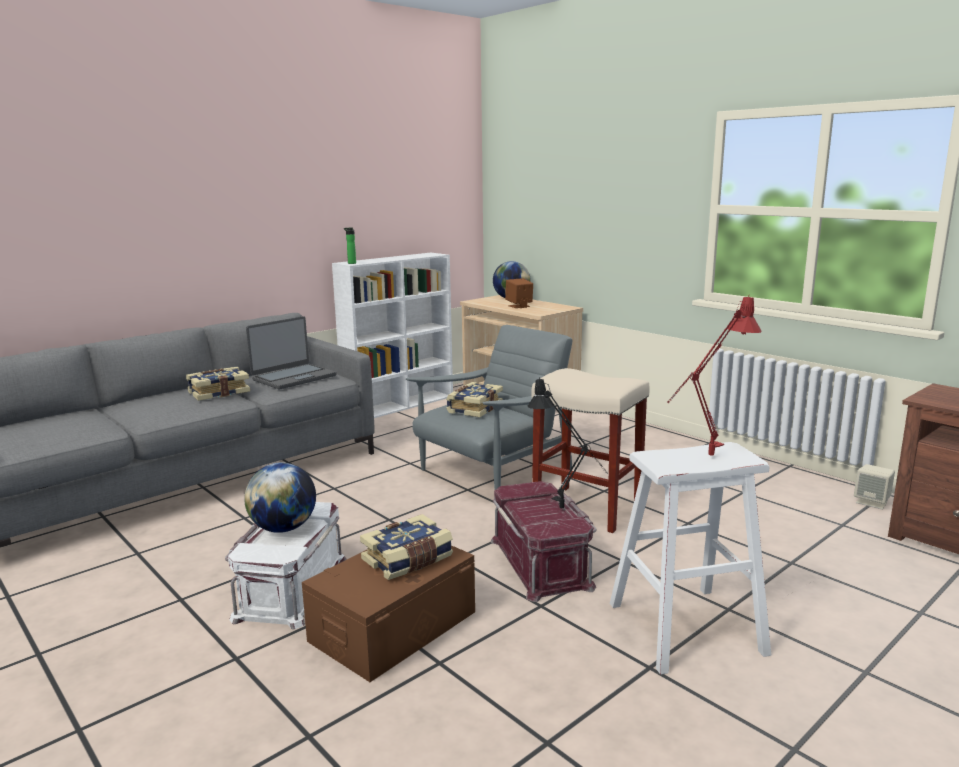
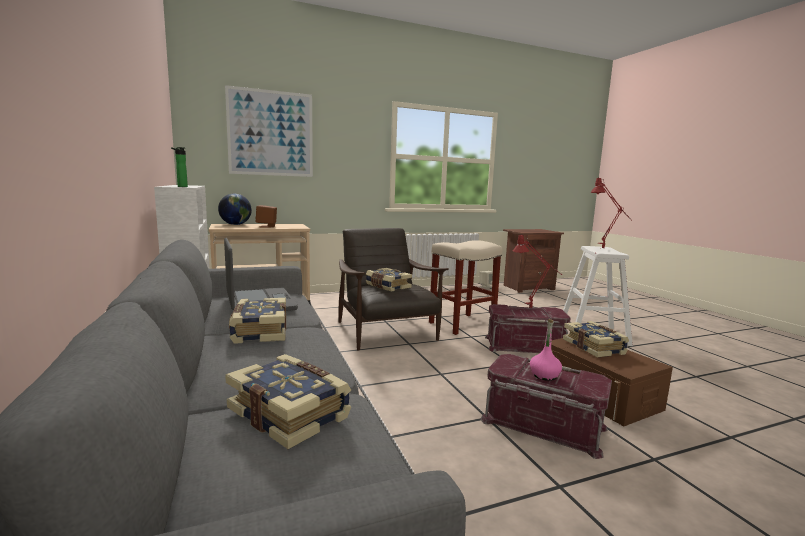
camera: 70 degrees left, 5 degrees down
white storage box [225,502,347,629] -> red storage box [481,354,612,459]
globe [244,462,316,533] -> pink bottle [530,319,562,381]
grey armchair [406,325,573,490] -> brown armchair [338,228,449,351]
black table lamp [528,377,608,508] -> red table lamp [513,235,562,308]
none -> picture [225,85,313,177]
none -> book [225,354,351,449]

